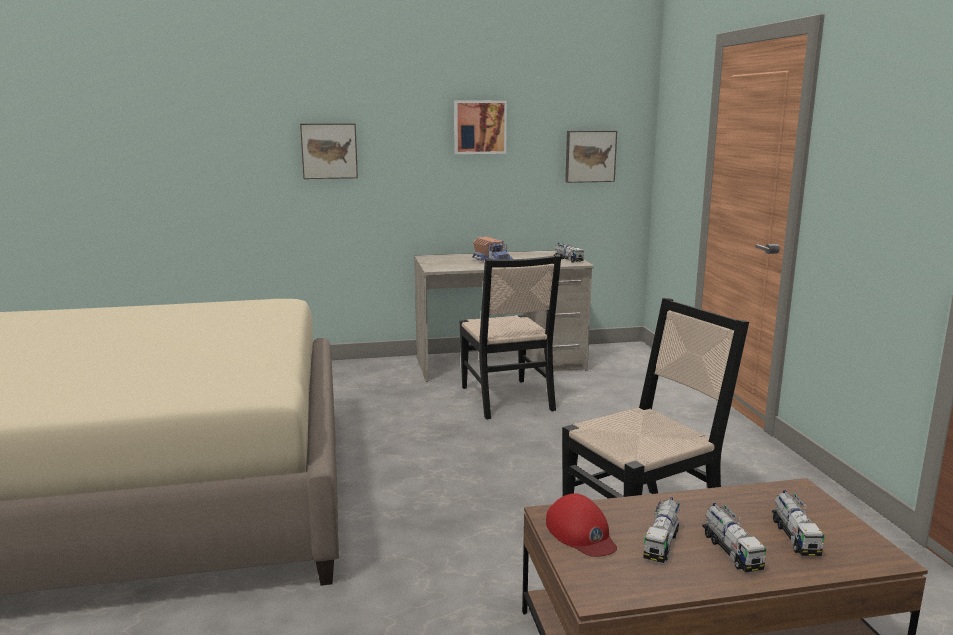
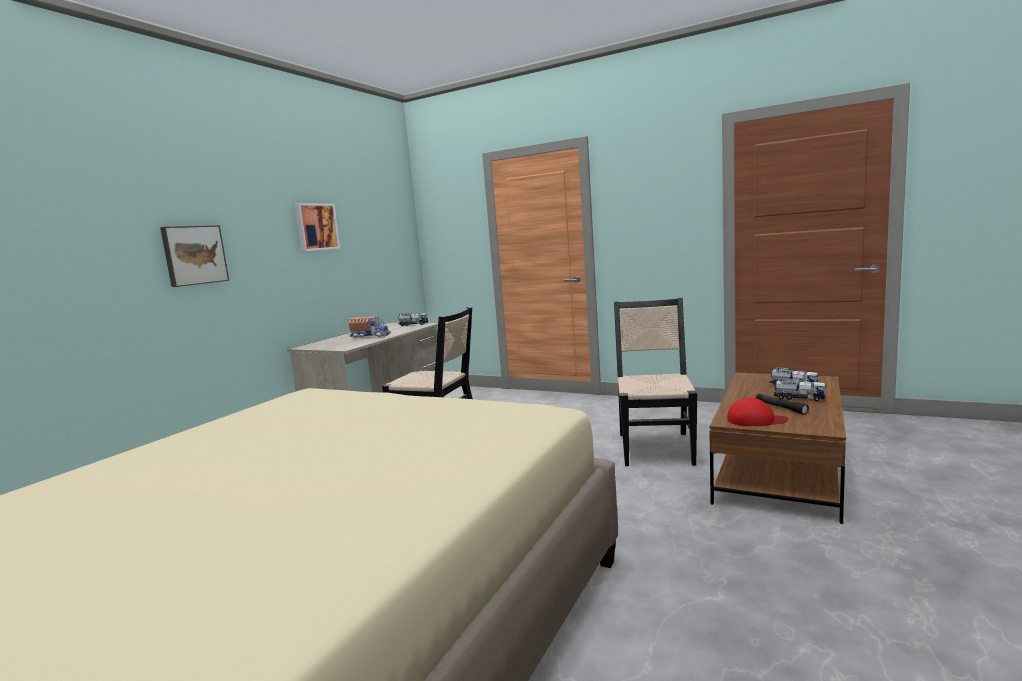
camera: 50 degrees left, 5 degrees down
picture [565,131,617,183] -> none
toy truck [643,497,680,563] -> black flashlight [756,394,809,415]

